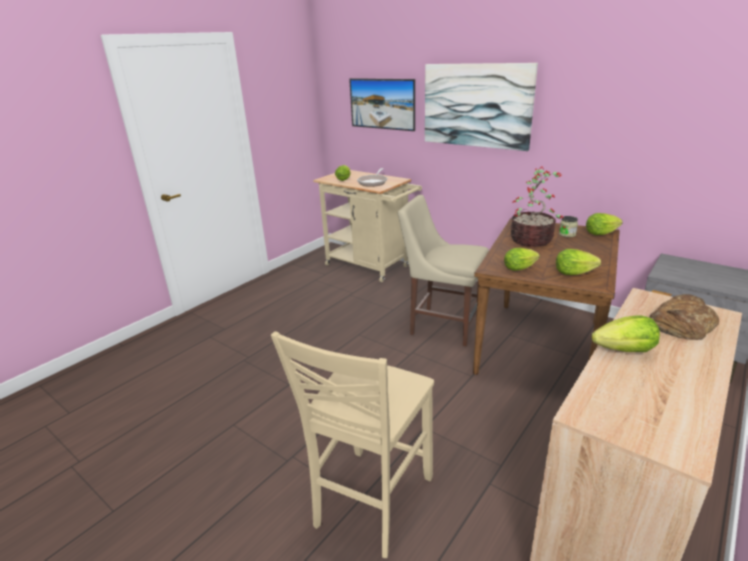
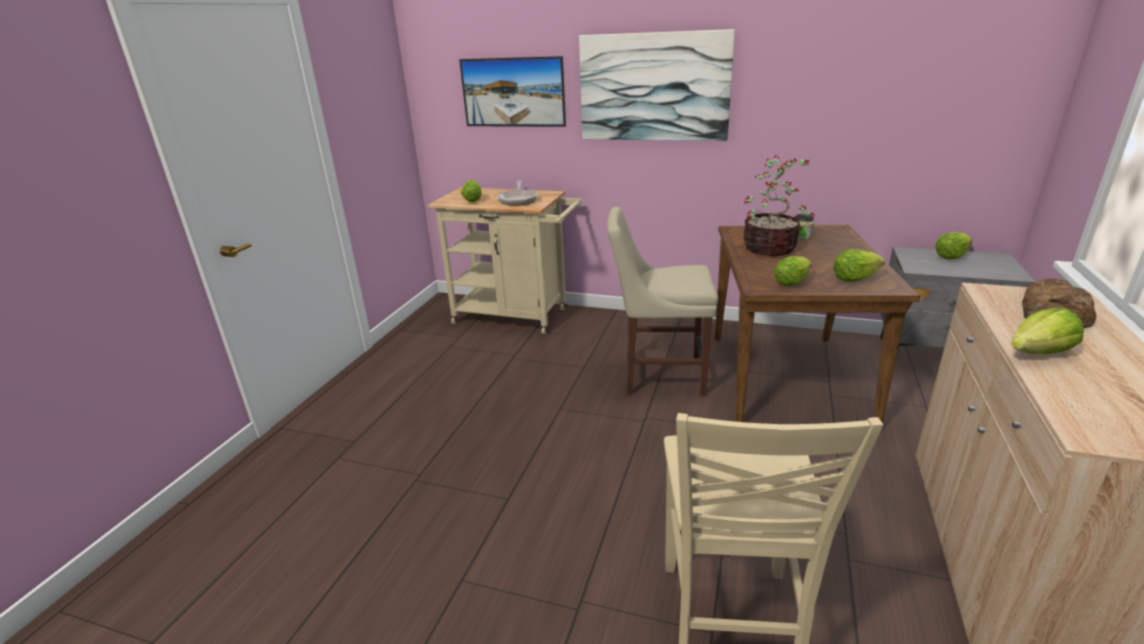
camera: 20 degrees left, 0 degrees up
lettuce [586,213,623,235] -> lettuce moved to [935,232,972,259]

